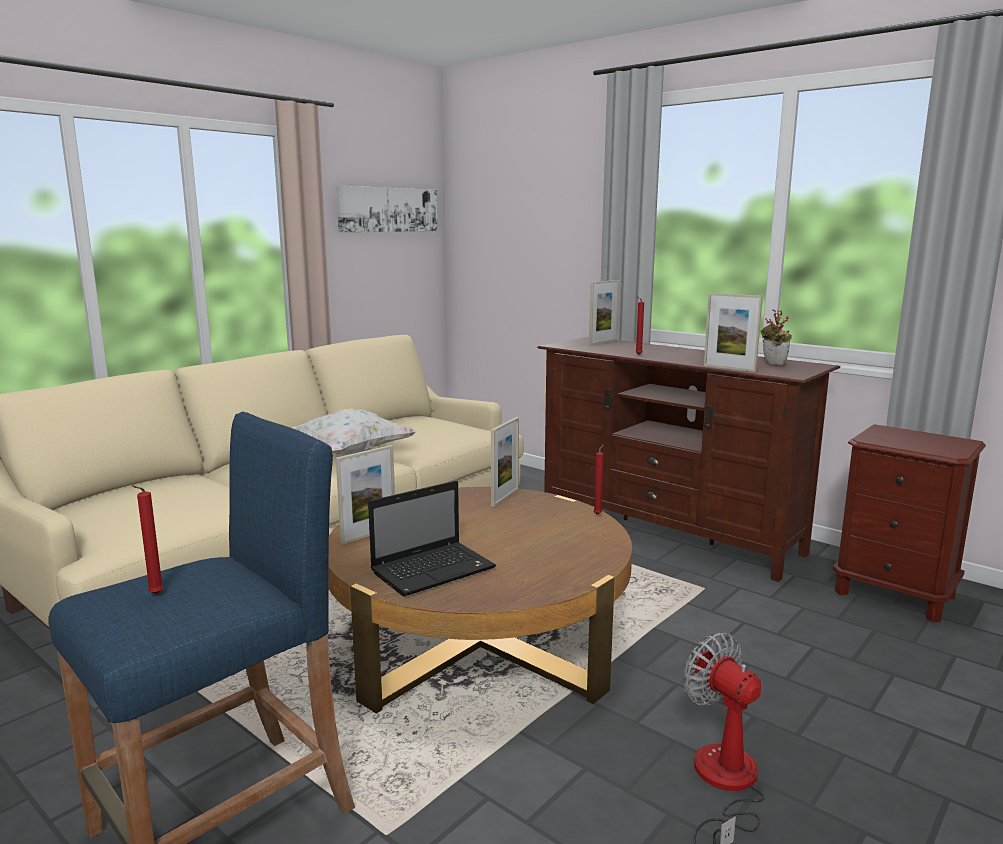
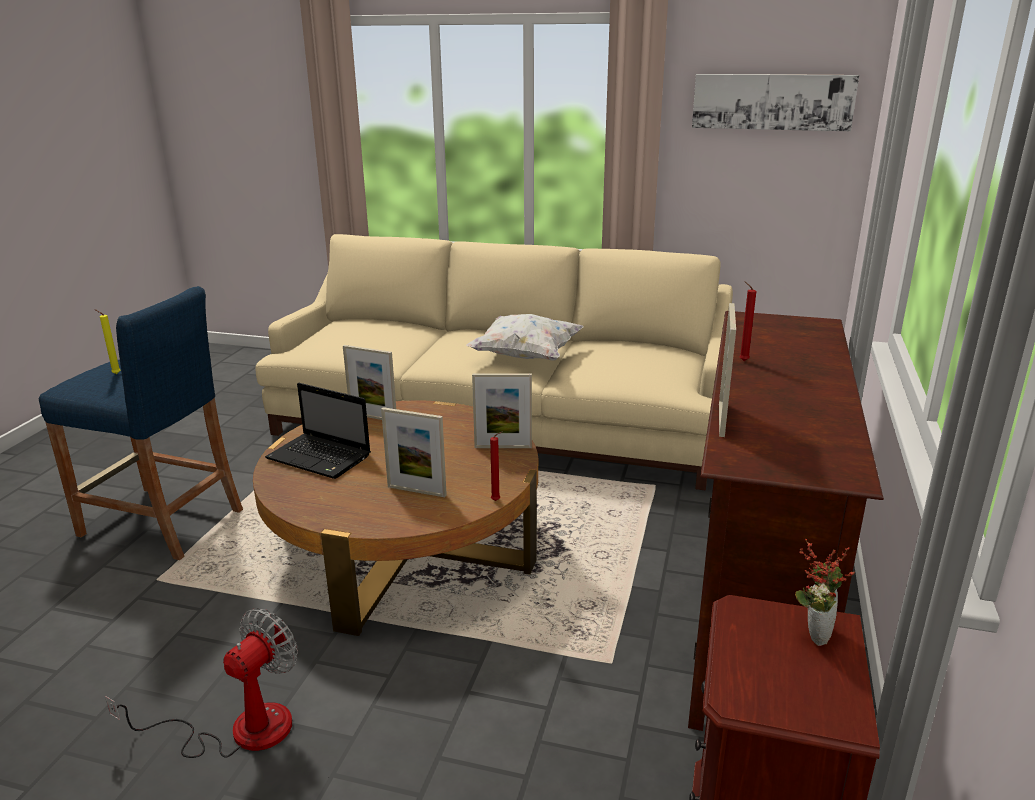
camera: 65 degrees right, 10 degrees up
red candle [132,485,164,594] -> yellow candle [94,309,120,374]
picture frame [589,280,620,345] -> picture frame moved to [381,407,447,497]
potted plant [760,309,792,365] -> potted plant moved to [795,539,855,646]

